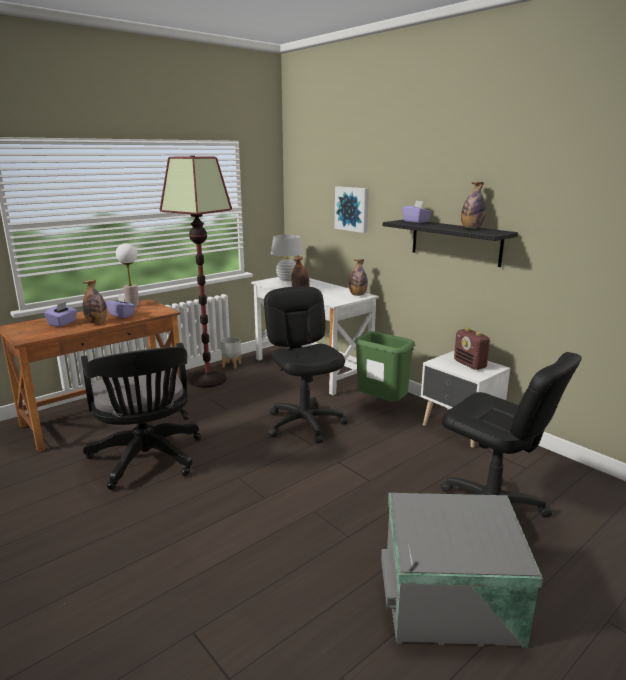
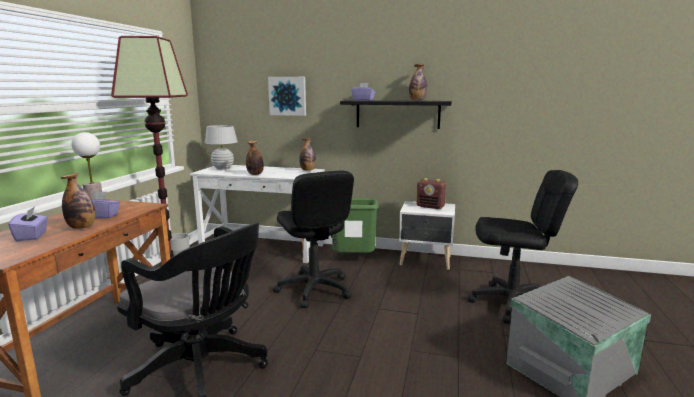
camera: 35 degrees left, 5 degrees down
black office chair [264,286,348,443] -> black office chair turned 150 degrees counterclockwise [273,170,354,308]

